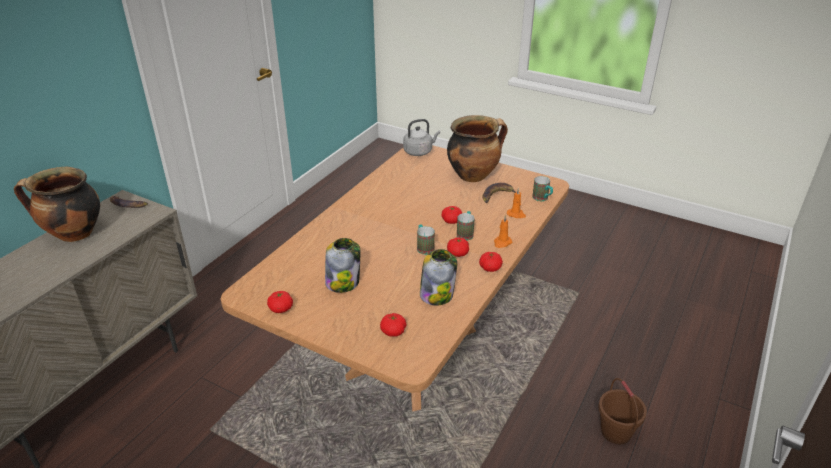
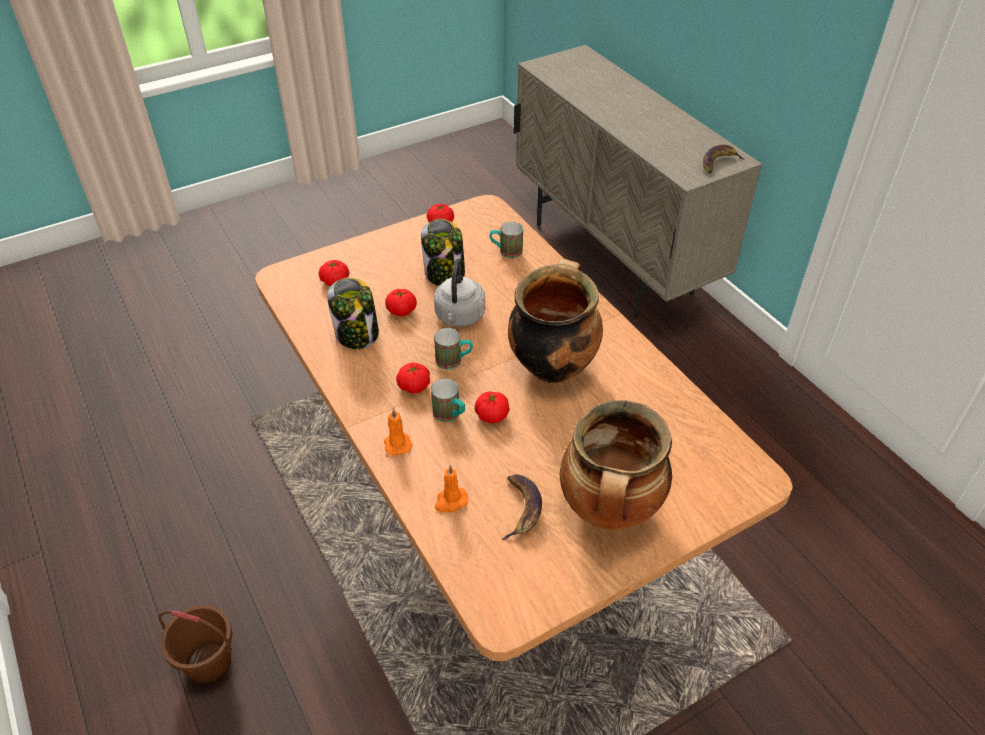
camera: 120 degrees right, 10 degrees up
cooking pot [14,167,100,242] -> cooking pot moved to [508,258,603,383]
grey kettle [403,119,440,156] -> grey kettle moved to [434,259,485,327]
tomato [479,252,503,272] -> tomato moved to [385,289,417,316]
mug [532,176,553,201] -> mug moved to [490,222,523,259]

